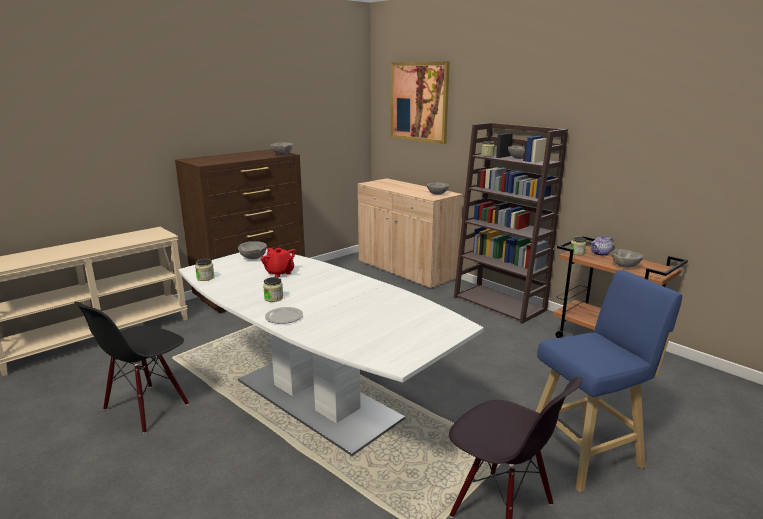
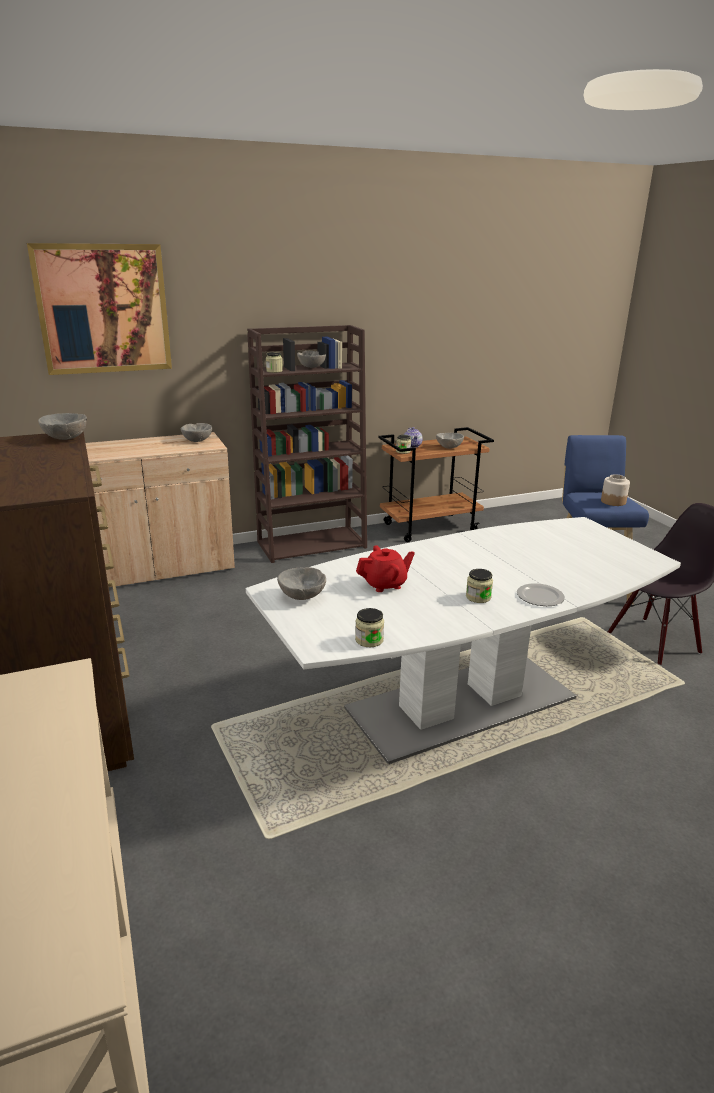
camera: 70 degrees left, 5 degrees up
black chair [74,302,189,434] -> none
none -> jar [601,474,630,506]

